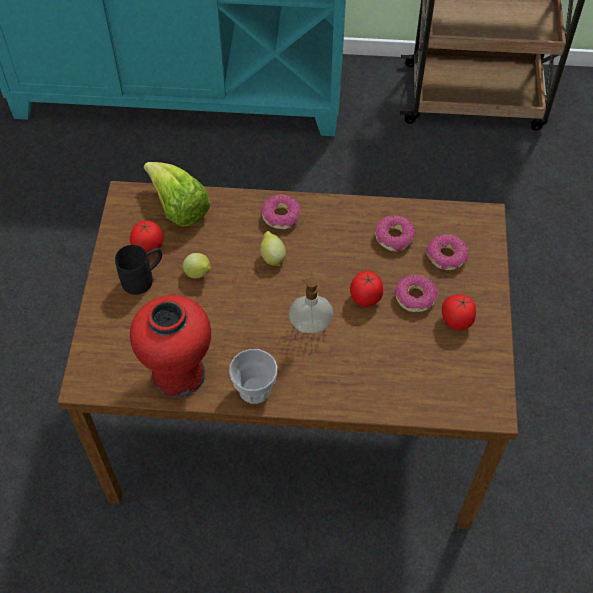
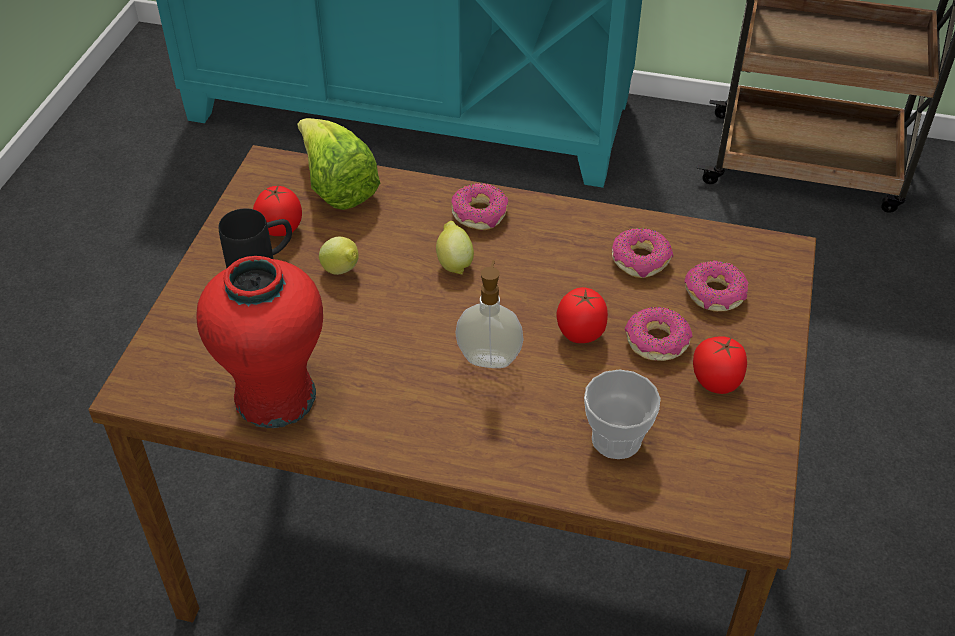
camera: 10 degrees right, 10 degrees down
cup [229,349,277,404] -> cup moved to [584,370,661,459]

